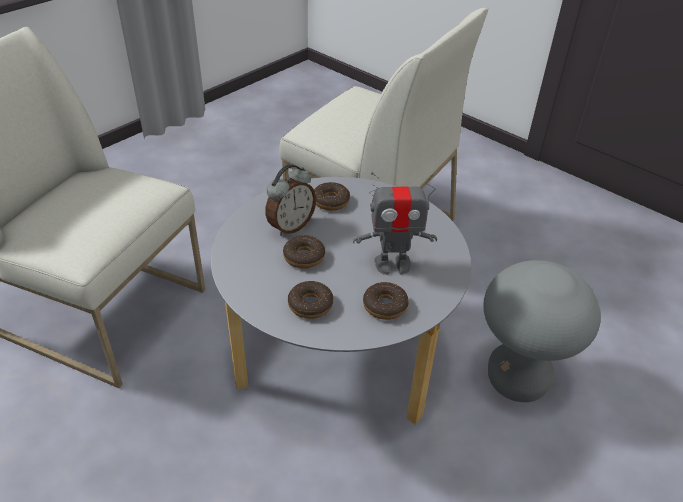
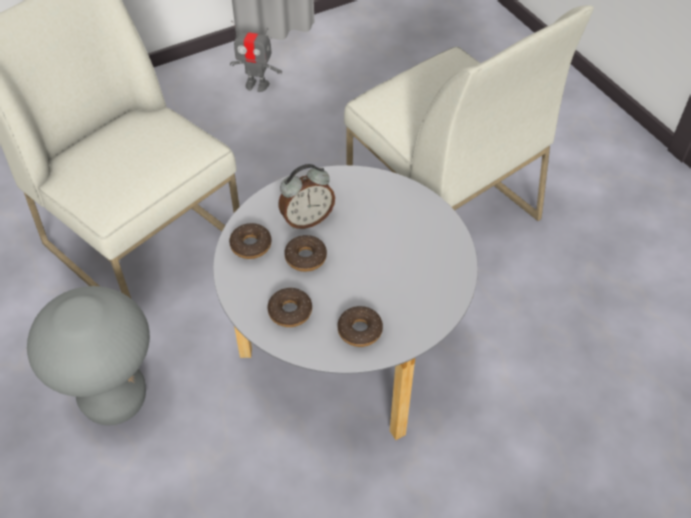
camera: 20 degrees right, 10 degrees up
donut [314,182,350,211] -> donut moved to [229,223,272,259]
toy robot [353,172,437,275] -> toy robot moved to [230,20,282,92]
grey stool [483,260,601,402] -> grey stool moved to [27,286,150,425]

